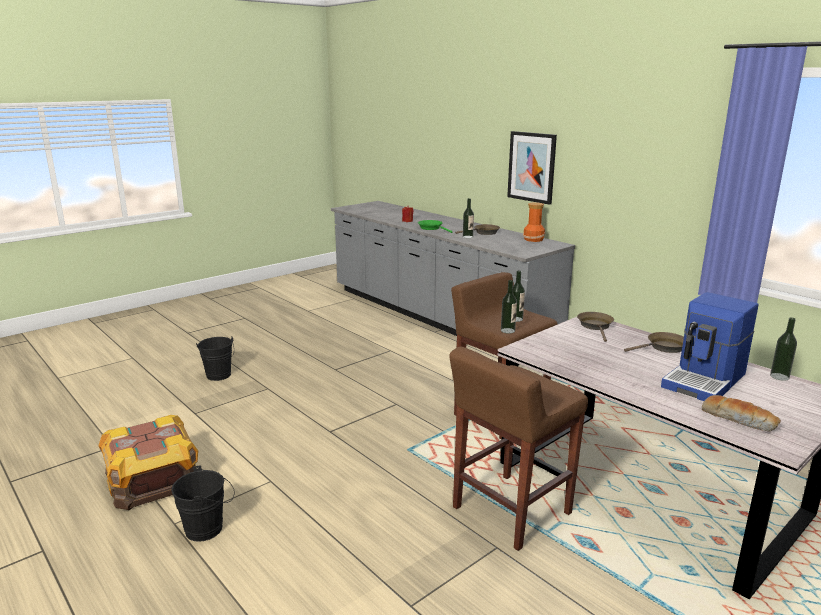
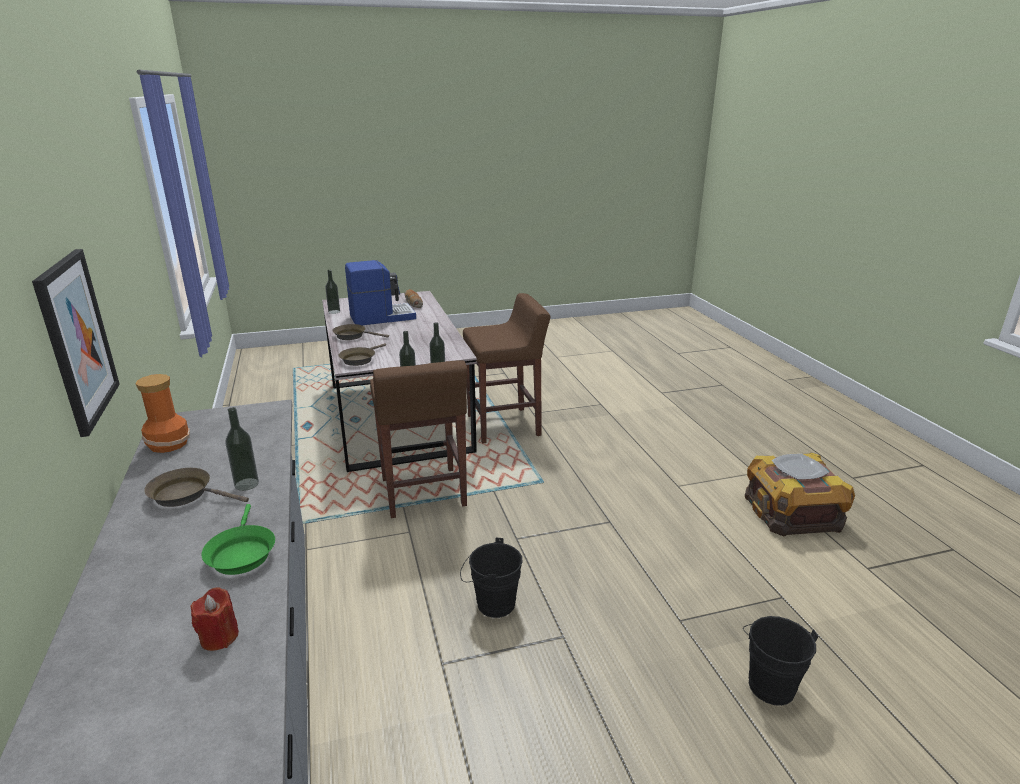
camera: 155 degrees left, 5 degrees up
black bucket [171,465,235,542] -> black bucket moved to [460,538,523,618]
none -> plate [772,454,829,479]

